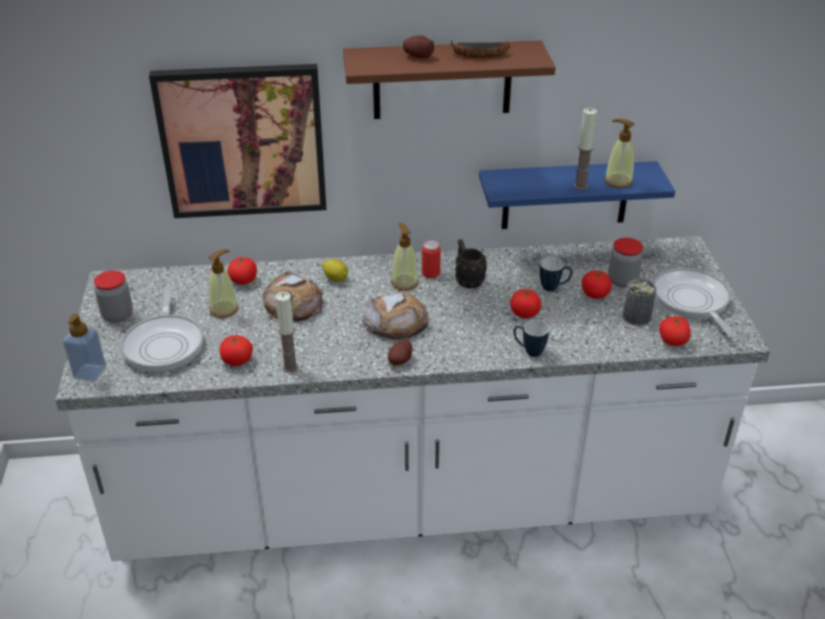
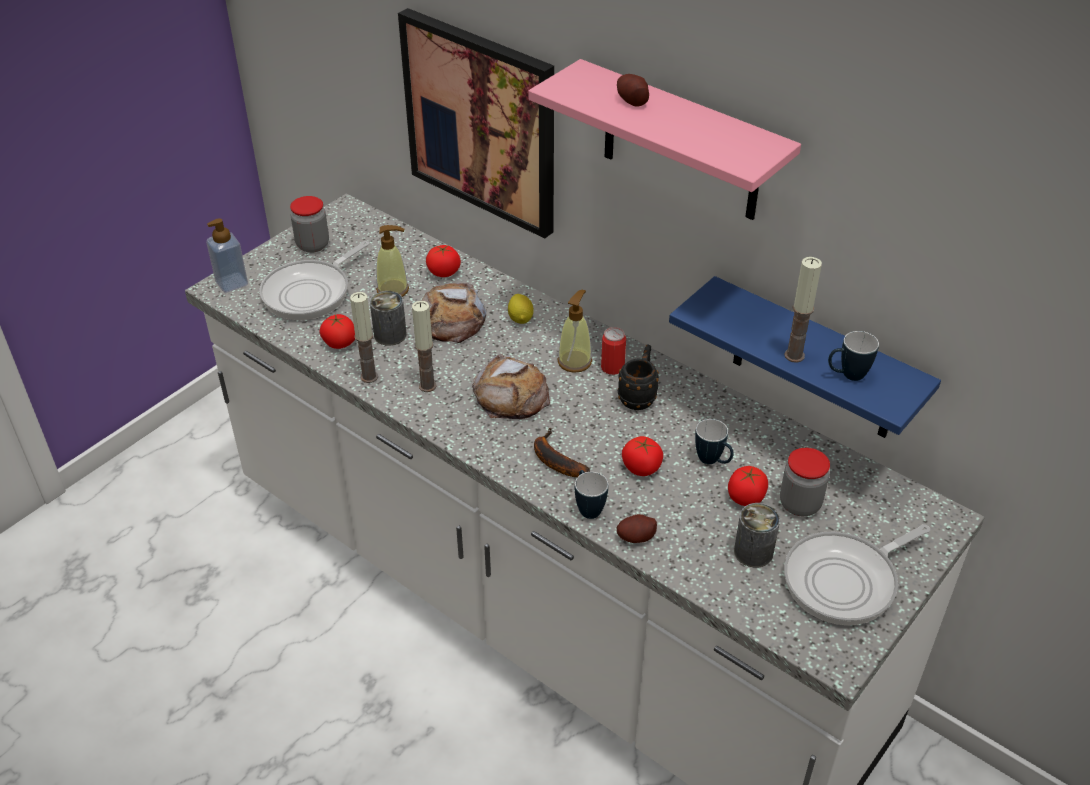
camera: 45 degrees right, 5 degrees up
brown shelf [343,40,555,119] -> pink shelf [529,59,801,220]
potato [388,340,412,365] -> potato moved to [617,514,657,543]
banana [451,40,510,57] -> banana moved to [534,427,590,477]
soap dispenser [604,119,634,188] -> mug [828,331,879,381]
frying pan [653,268,736,338] -> frying pan turned 150 degrees counterclockwise [784,524,930,625]
tomato [659,316,690,346] -> none
none -> can [370,291,407,346]
none -> candle [412,301,437,392]

